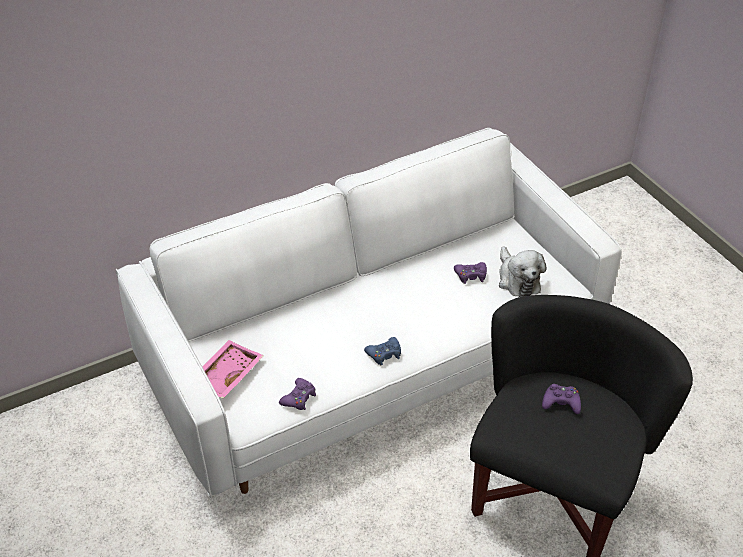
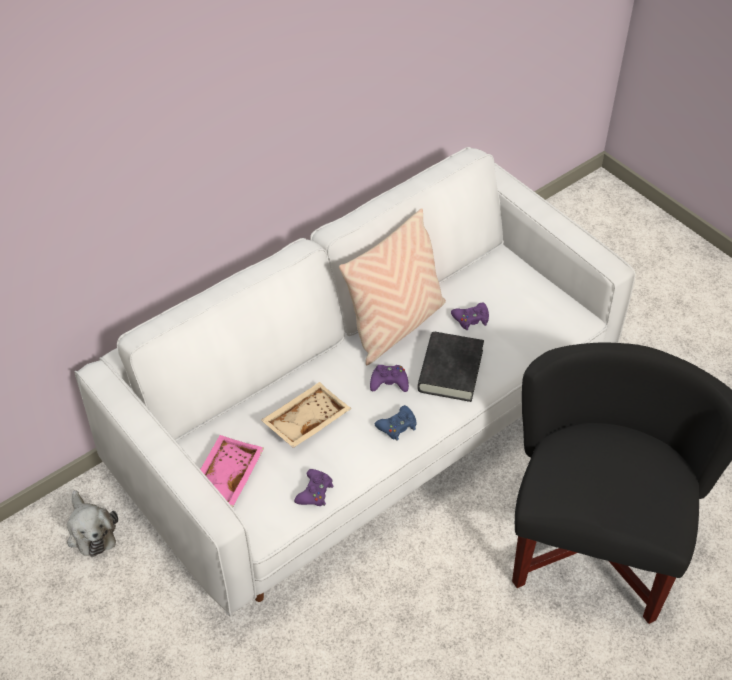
camera: 10 degrees left, 5 degrees up
plush toy [499,246,547,297] -> plush toy moved to [67,490,118,557]
purple game controller [542,384,581,414] -> purple game controller moved to [370,365,409,392]
none -> beige tray [261,382,351,448]
none -> beige pillow [339,208,446,365]
none -> black book [417,332,484,402]

